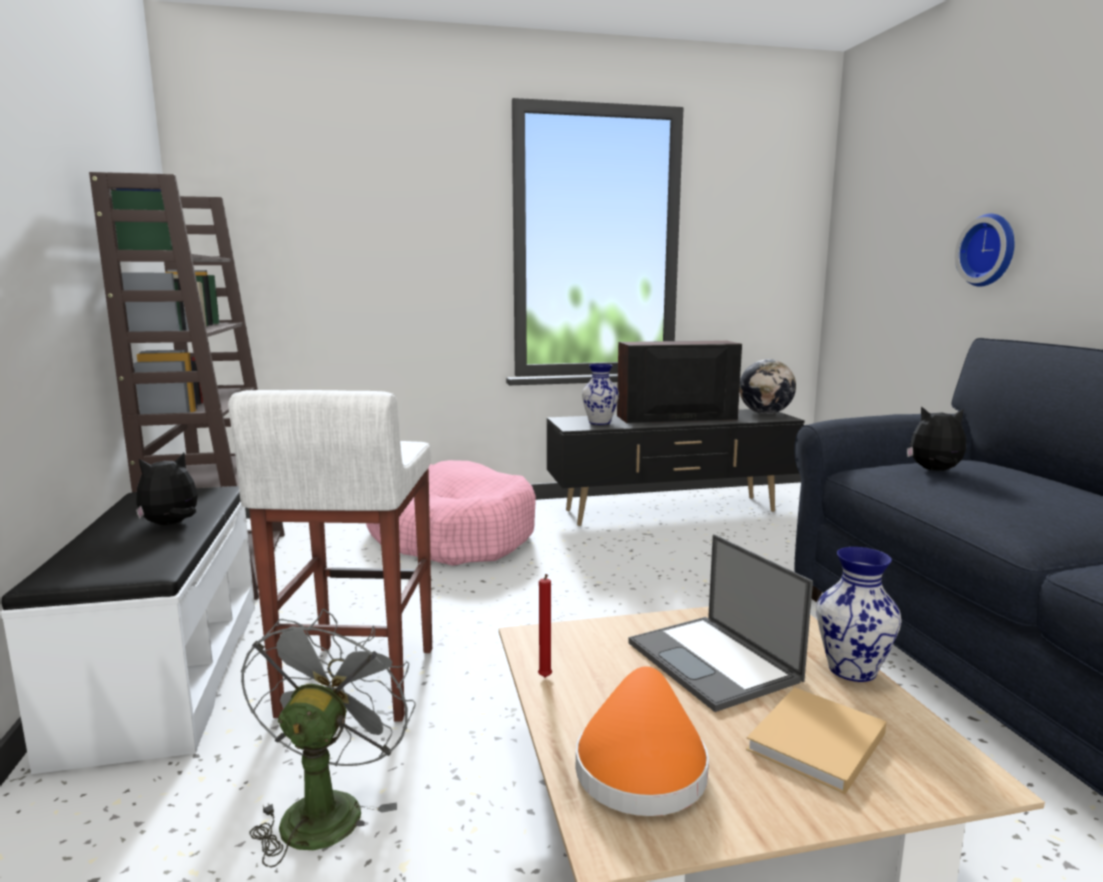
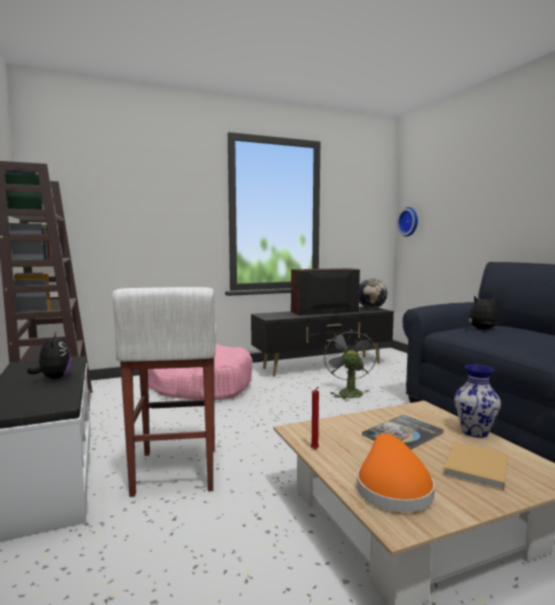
camera: 10 degrees left, 5 degrees down
plush toy [136,453,198,525] -> plush toy turned 120 degrees clockwise [27,333,72,379]
grey fan [241,609,415,868] -> grey fan moved to [324,329,377,401]
vase [582,364,619,425] -> none
laptop [628,534,813,712] -> book [362,415,443,449]
wall clock [955,214,1015,287] -> wall clock moved to [397,207,418,237]

